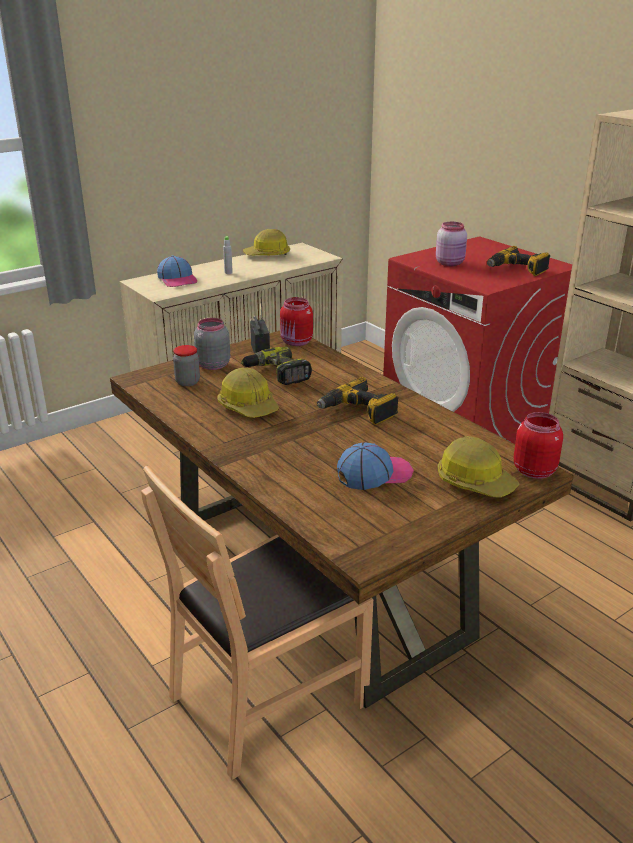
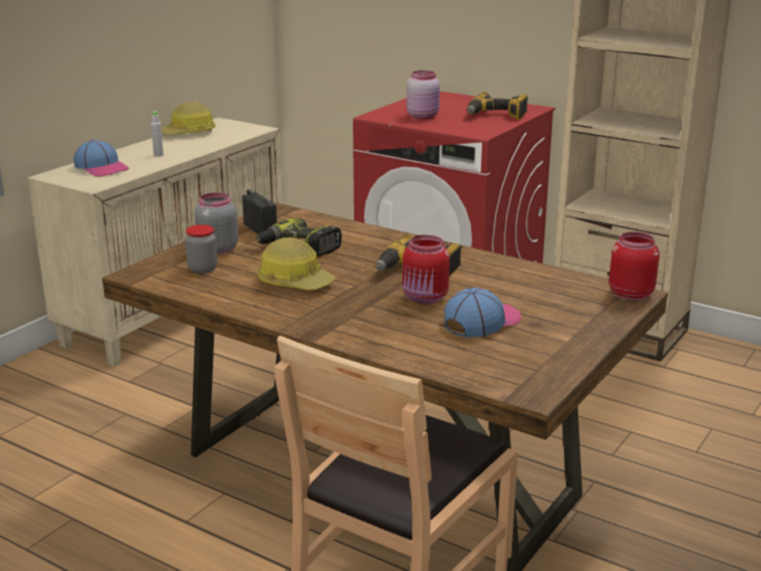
camera: 20 degrees left, 5 degrees down
red jar [280,297,313,346] -> red jar moved to [402,235,450,304]
hard hat [437,436,519,498] -> none

